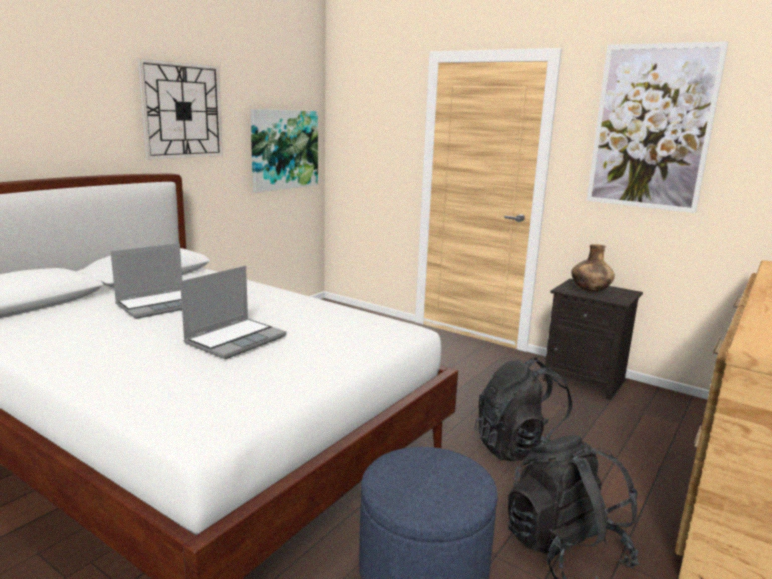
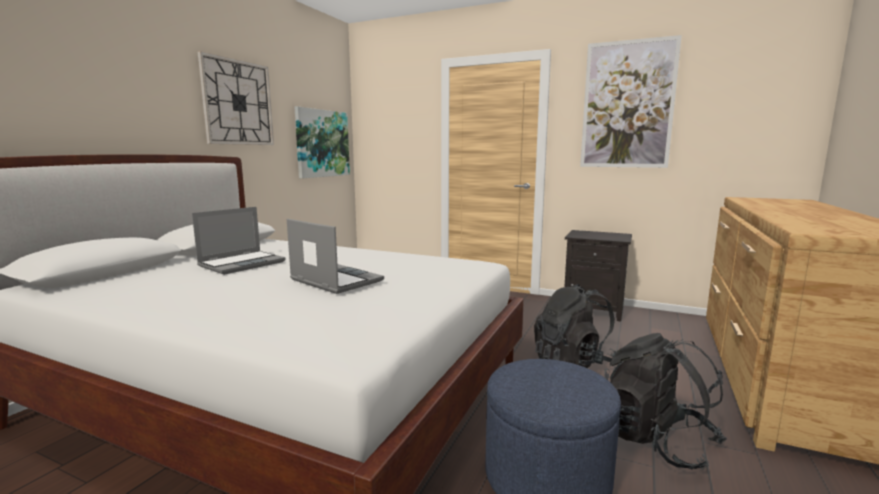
camera: 10 degrees left, 5 degrees down
laptop [180,266,286,359] -> laptop turned 75 degrees counterclockwise [287,219,384,294]
brown vase [572,244,615,292] -> none

